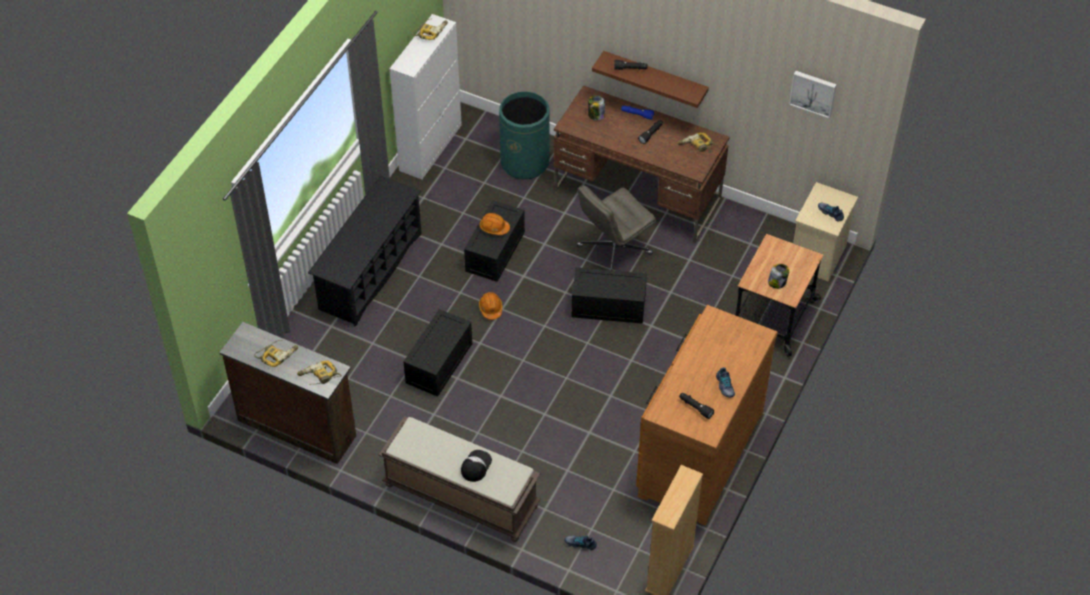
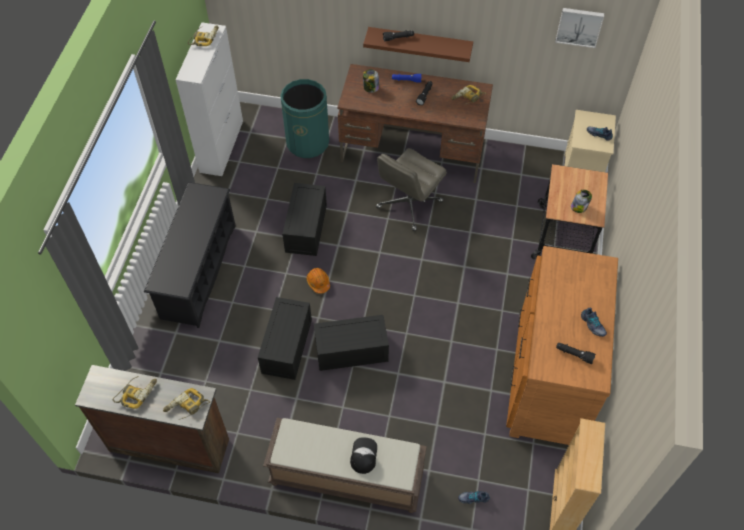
camera: 15 degrees left, 5 degrees up
orange hard hat [480,213,510,235] -> none
black storage box [572,267,647,324] -> black storage box moved to [314,315,389,371]

